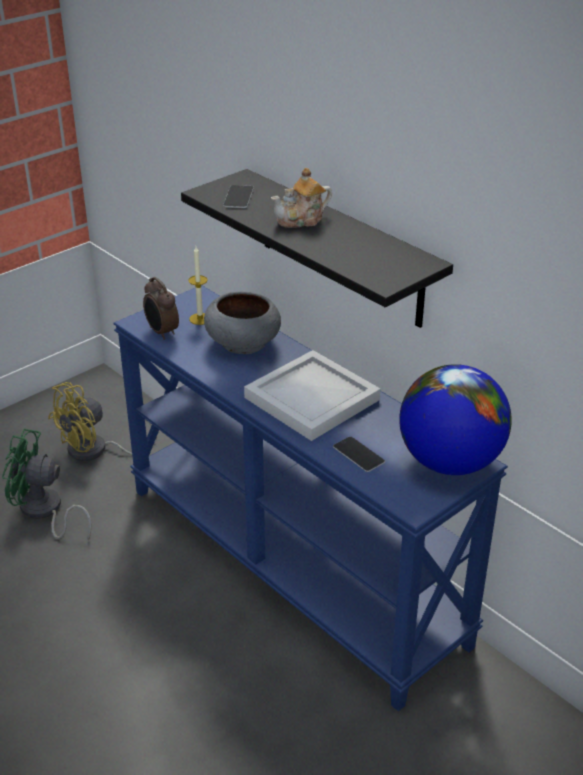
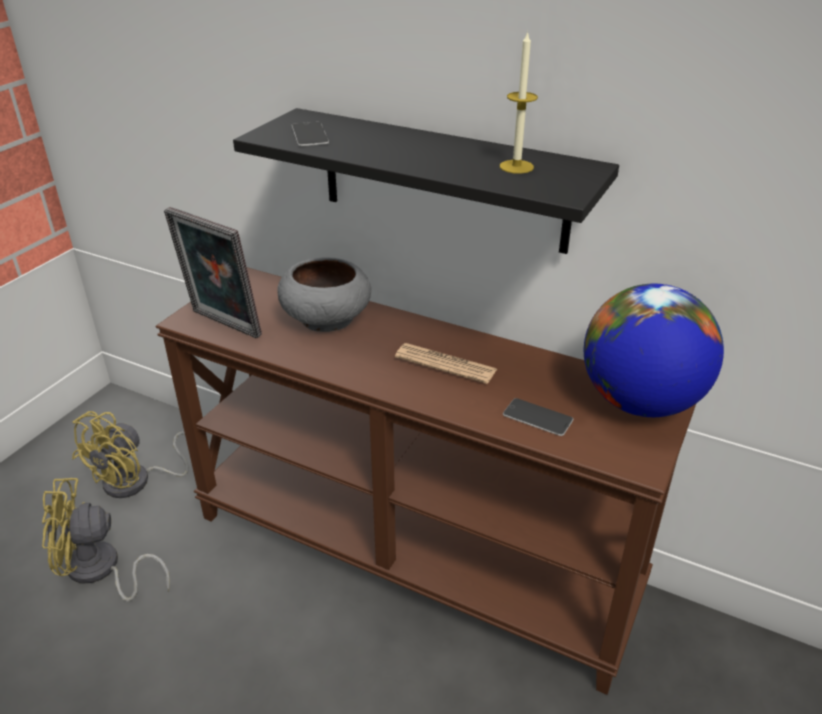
camera: 20 degrees left, 0 degrees up
green fan [2,429,92,540] -> yellow fan [42,478,170,602]
blue console table [113,285,508,711] -> brown console table [156,267,696,695]
alarm clock [143,277,179,340] -> picture frame [164,207,262,338]
candle [188,247,208,325] -> candle moved to [500,31,538,174]
white tray [244,350,381,441] -> newspaper [395,343,497,384]
teapot [271,168,332,228] -> none

